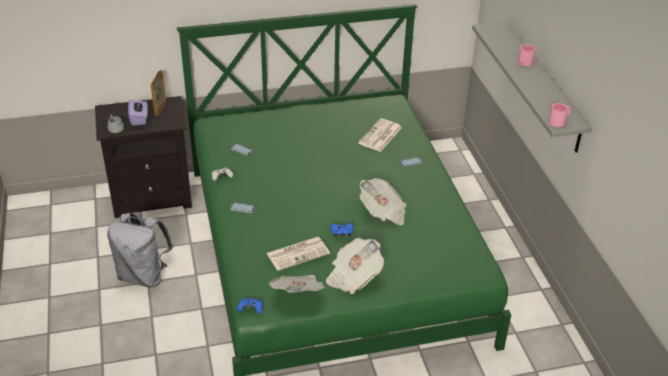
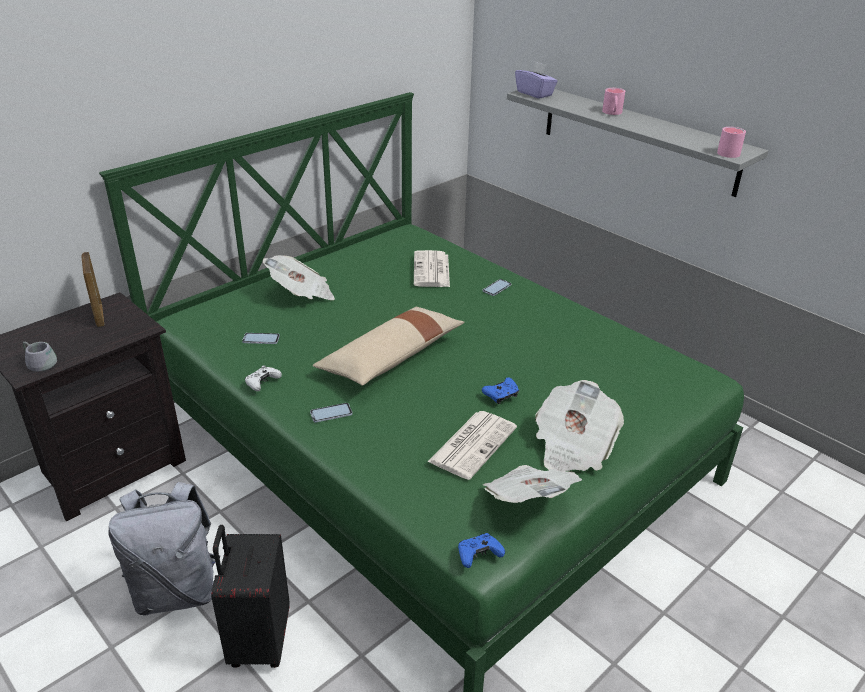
camera: 30 degrees left, 5 degrees down
purple tissue box [128,100,148,126] -> purple tissue box moved to [515,61,558,99]
newspaper [360,178,407,225] -> newspaper moved to [263,255,335,300]
none -> black suitcase [211,525,290,668]
none -> beige pillow [313,307,464,386]

